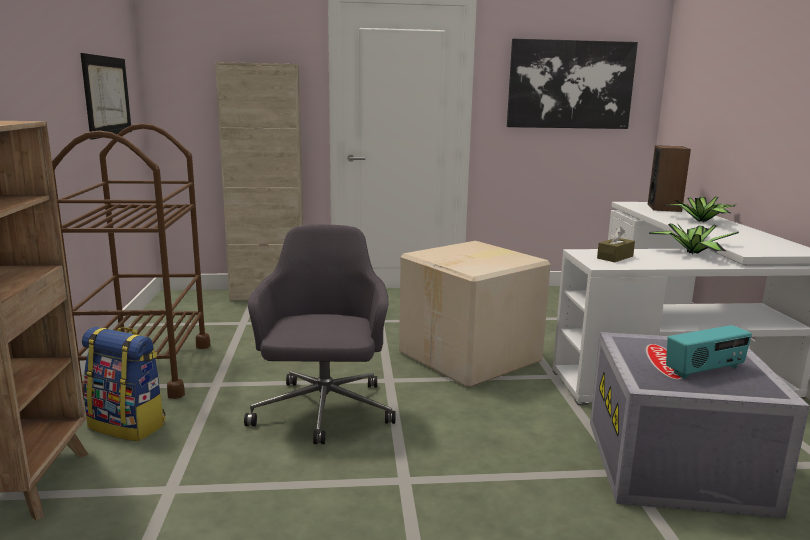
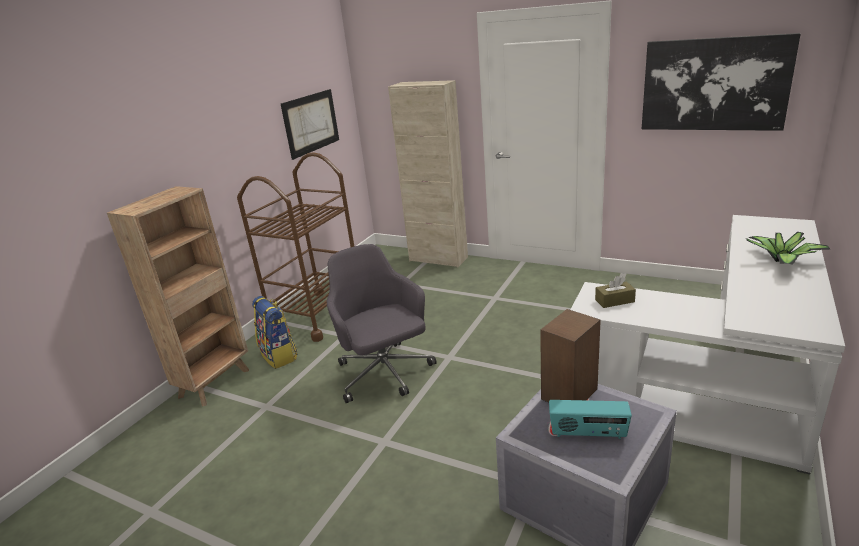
camera: 35 degrees right, 10 degrees up
grey office chair [244,224,395,444] -> grey office chair turned 60 degrees counterclockwise [327,244,437,403]
cardboard box [399,241,551,388] -> none
speaker [648,145,691,212] -> speaker moved to [540,309,601,403]
potted plant [649,224,739,254] -> none

